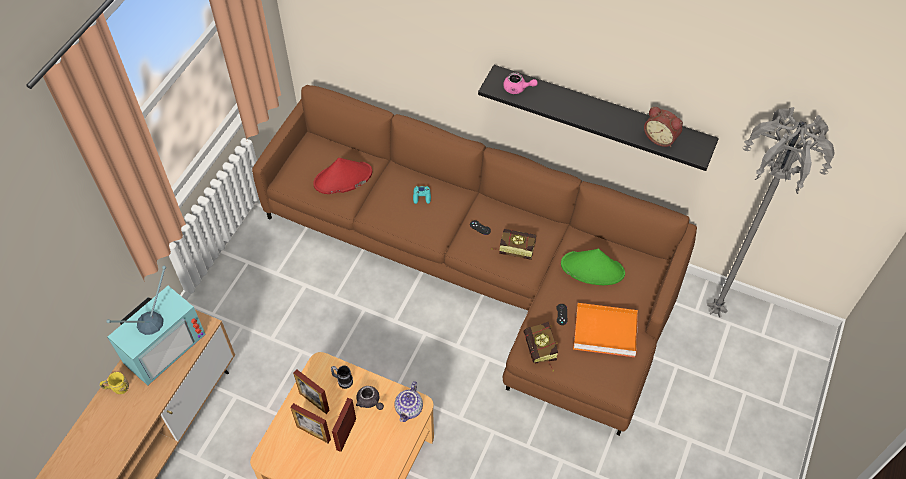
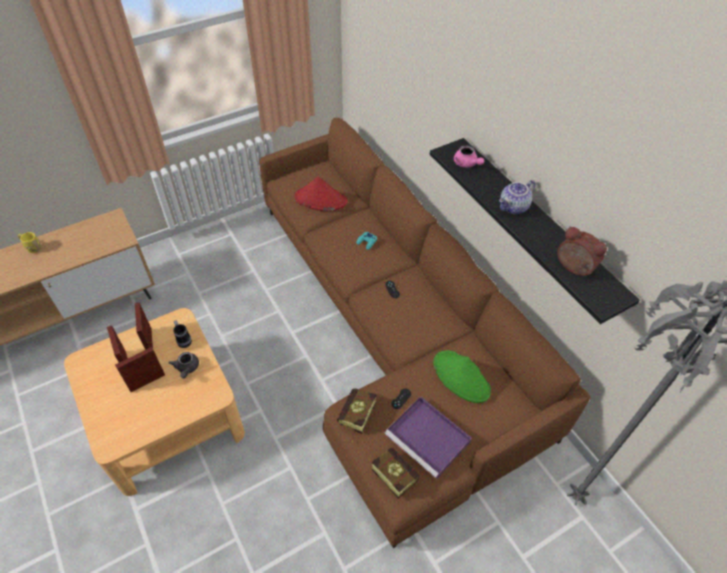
camera: 35 degrees right, 5 degrees down
television [106,266,206,386] -> none
teapot [395,381,423,422] -> teapot moved to [499,180,535,214]
book [491,229,536,260] -> book moved to [369,448,420,499]
orange tray [573,303,638,357] -> purple tray [385,396,472,479]
alarm clock [644,107,683,147] -> alarm clock turned 150 degrees clockwise [557,226,607,276]

